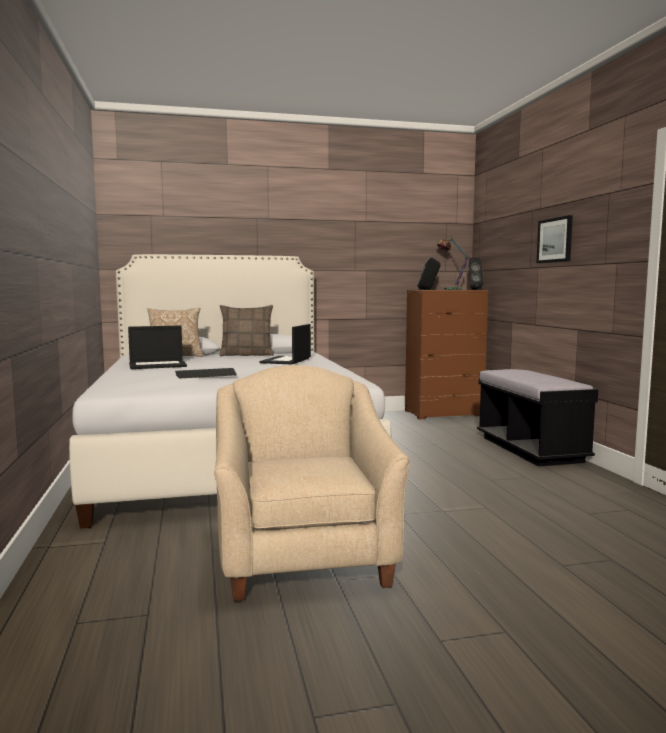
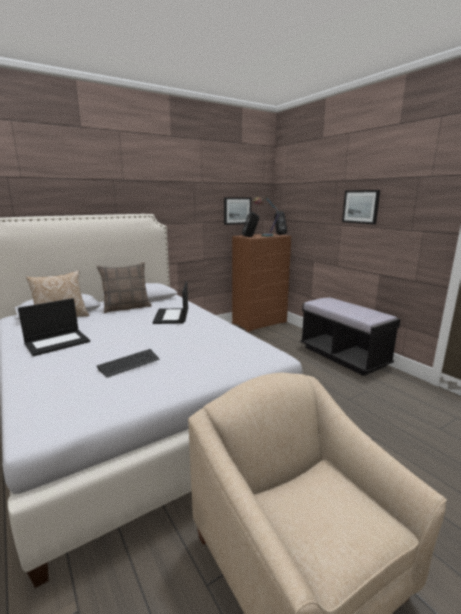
camera: 20 degrees left, 10 degrees up
none -> picture [224,198,251,225]

